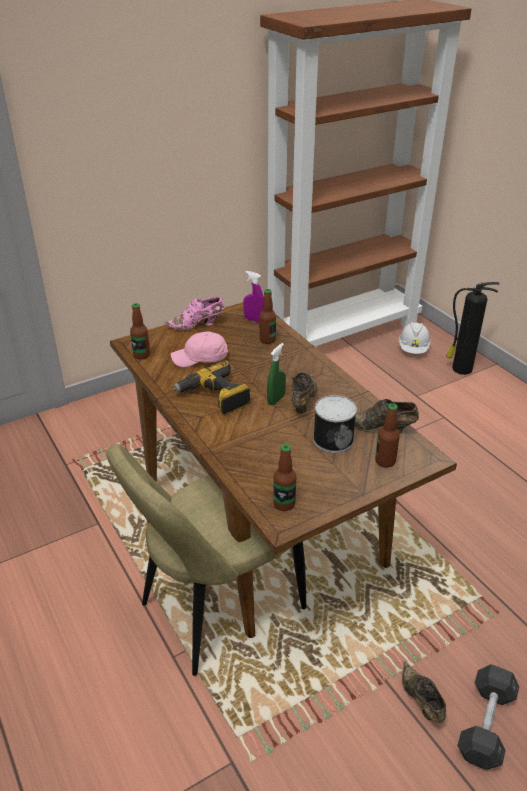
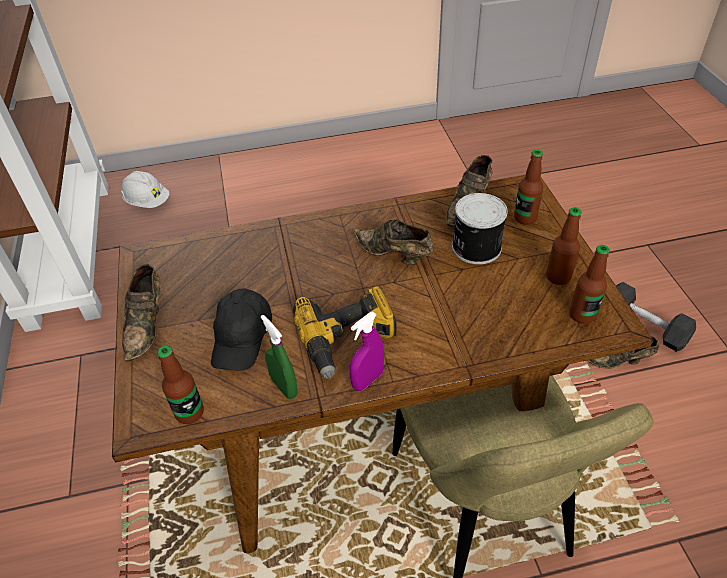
camera: 70 degrees left, 10 degrees up
pink shoe [165,296,225,330] -> brown shoe [122,264,160,362]
pink cap [171,331,228,367] -> black cap [211,289,272,371]
purple spray bottle [243,271,264,323] -> purple spray bottle moved to [349,312,384,391]
bottle [259,289,276,344] -> bottle moved to [546,207,582,285]
green spray bottle [267,343,286,405] -> green spray bottle moved to [261,315,298,399]
fire extinguisher [446,282,499,375] -> none

